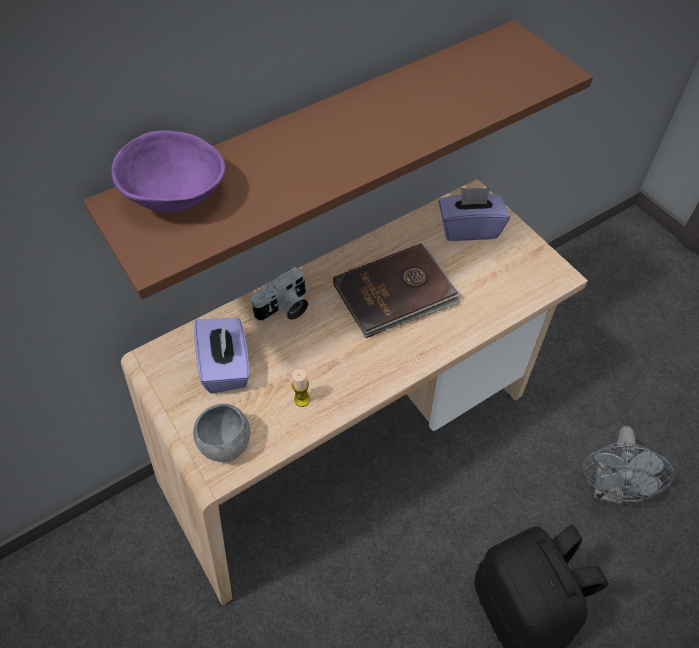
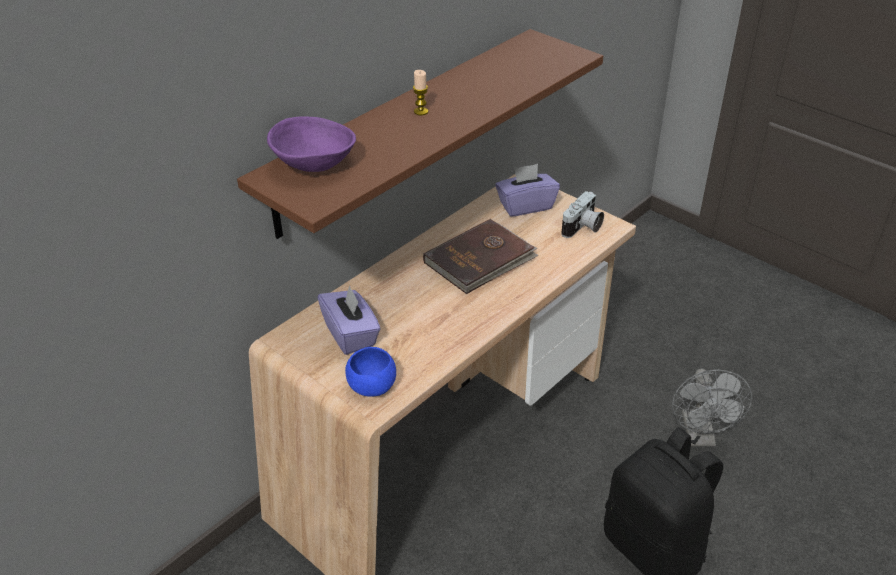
camera: 15 degrees left, 15 degrees down
grey bowl [193,404,250,462] -> blue bowl [345,347,396,397]
camera [251,267,308,321] -> camera moved to [561,191,604,238]
candle [292,369,310,407] -> candle moved to [413,70,428,115]

